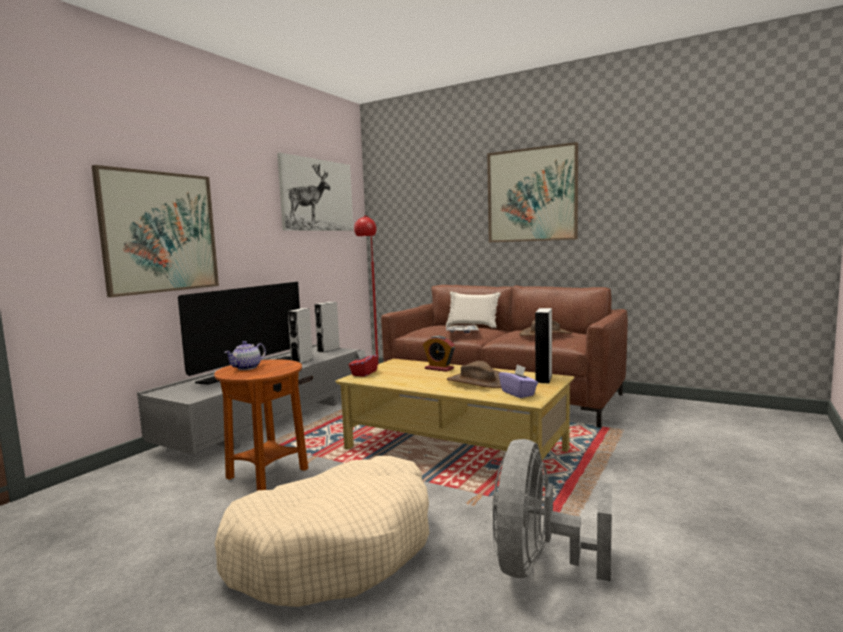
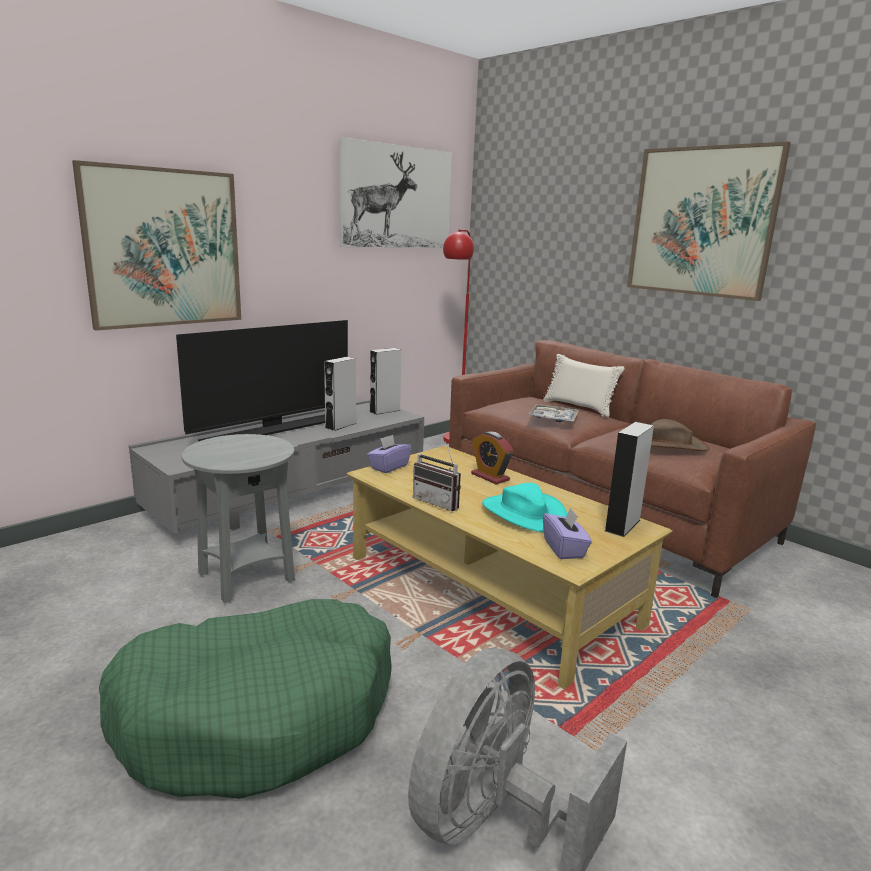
camera: 15 degrees right, 10 degrees up
brown side table [214,359,308,491] -> grey side table [182,434,295,603]
beige dog bed [215,456,429,607] -> green dog bed [99,599,392,799]
teapot [224,341,266,370] -> none
red tissue box [349,349,379,377] -> purple tissue box [367,435,412,473]
brown hat [447,361,501,388] -> turquoise hat [482,483,567,532]
none -> radio [413,441,461,511]

